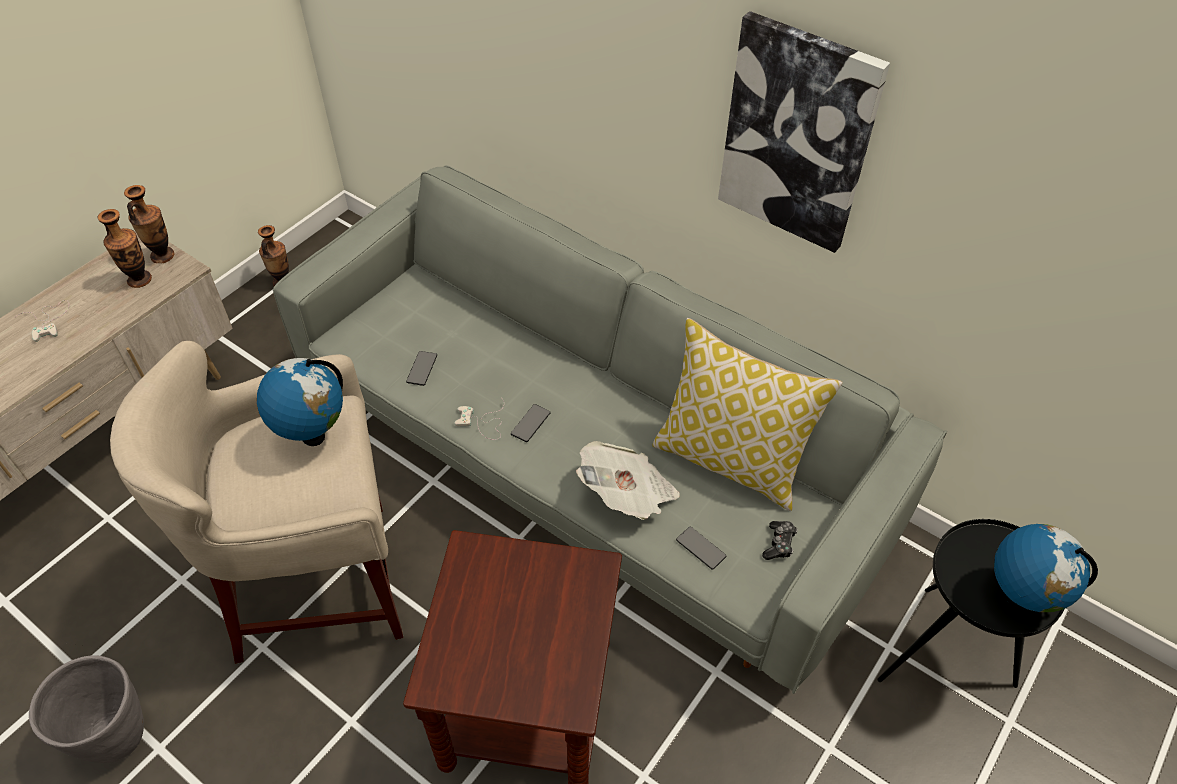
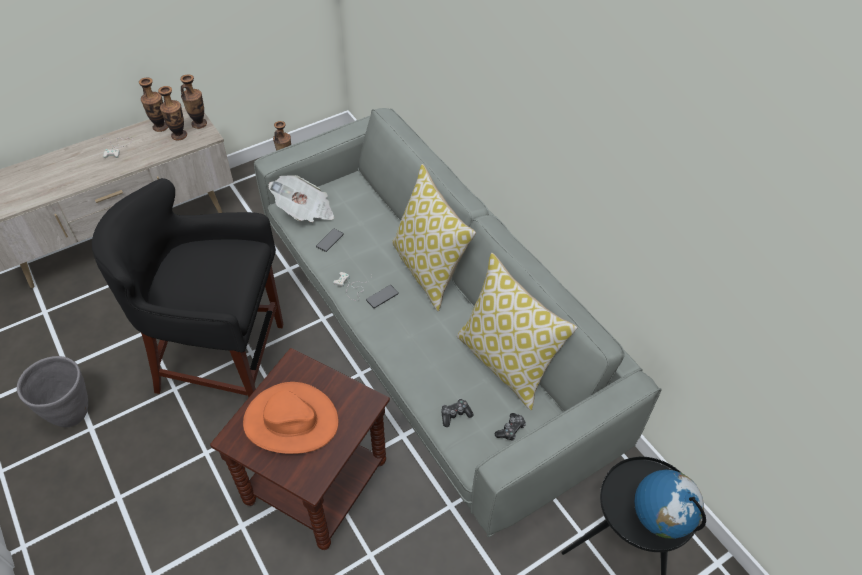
camera: 20 degrees right, 0 degrees up
beige stool [110,341,403,664] -> black stool [92,178,284,397]
globe [257,358,343,446] -> none
newspaper [576,441,680,520] -> newspaper moved to [269,175,334,222]
phone [676,526,726,570] -> game controller [441,399,474,427]
picture [718,11,890,253] -> none
none -> vase [139,78,168,132]
none -> orange hat [243,382,339,454]
none -> pillow [392,164,476,311]

